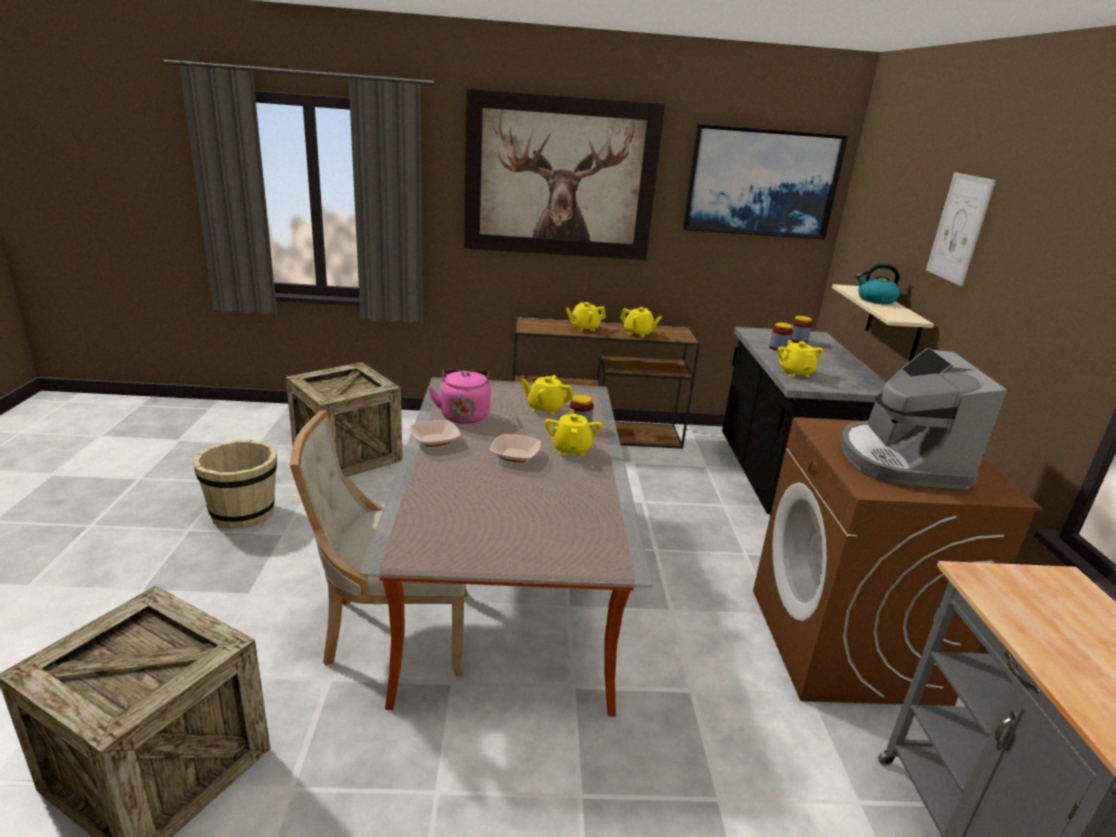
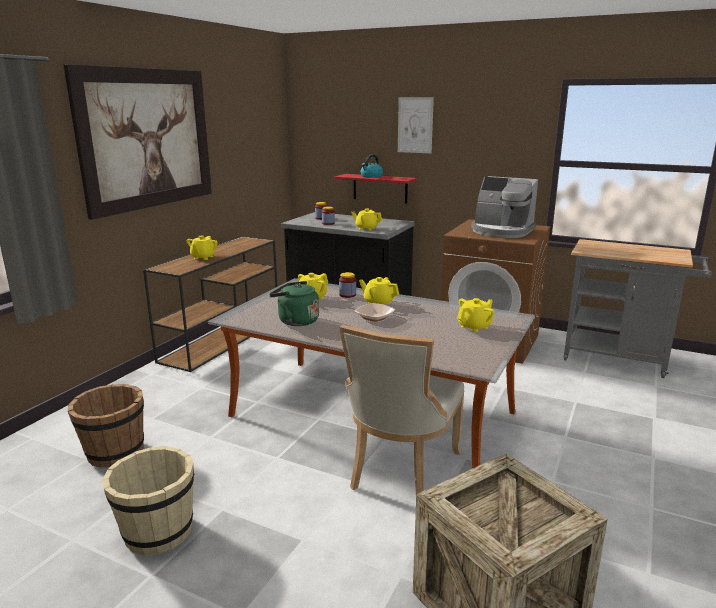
camera: 60 degrees left, 5 degrees down
crate [286,362,402,477] -> brown bucket [68,384,144,468]
bowl [410,420,461,447] -> none
pink kettle [429,370,491,424] -> green kettle [269,281,319,326]
yellow teapot [620,307,662,337] -> yellow teapot moved to [457,298,494,332]
picture [683,124,849,240] -> none
beige shelf [832,284,934,362] -> red shelf [334,174,417,203]

